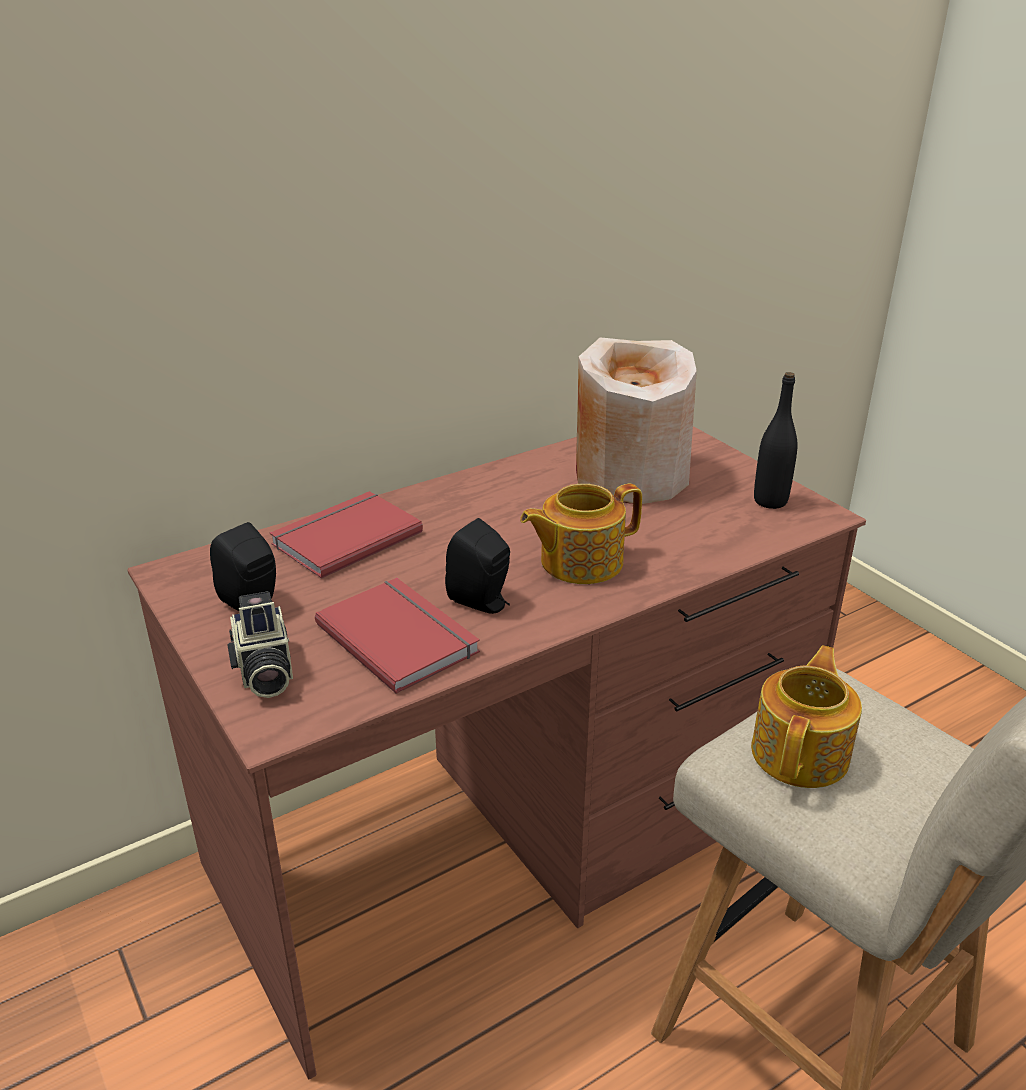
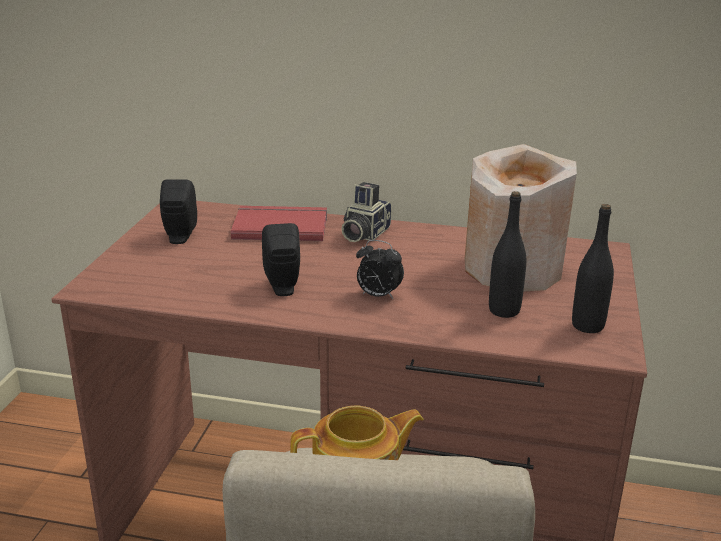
camera: 45 degrees right, 5 degrees down
camera [227,591,293,698] -> camera moved to [341,182,392,242]
red book [315,578,480,694] -> none
teapot [520,484,642,584] -> alarm clock [356,240,404,299]
none -> black bottle [489,191,526,318]

